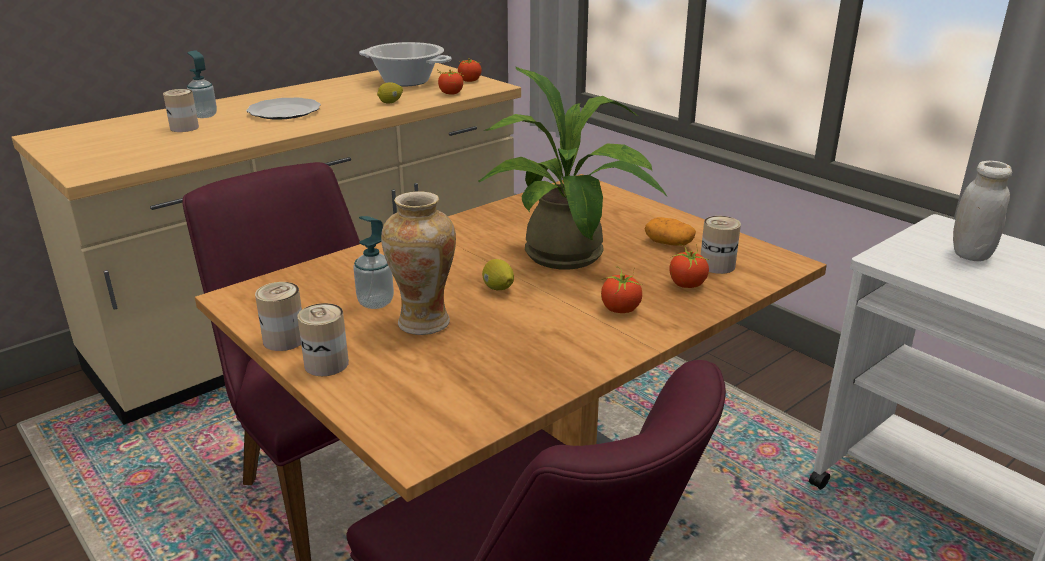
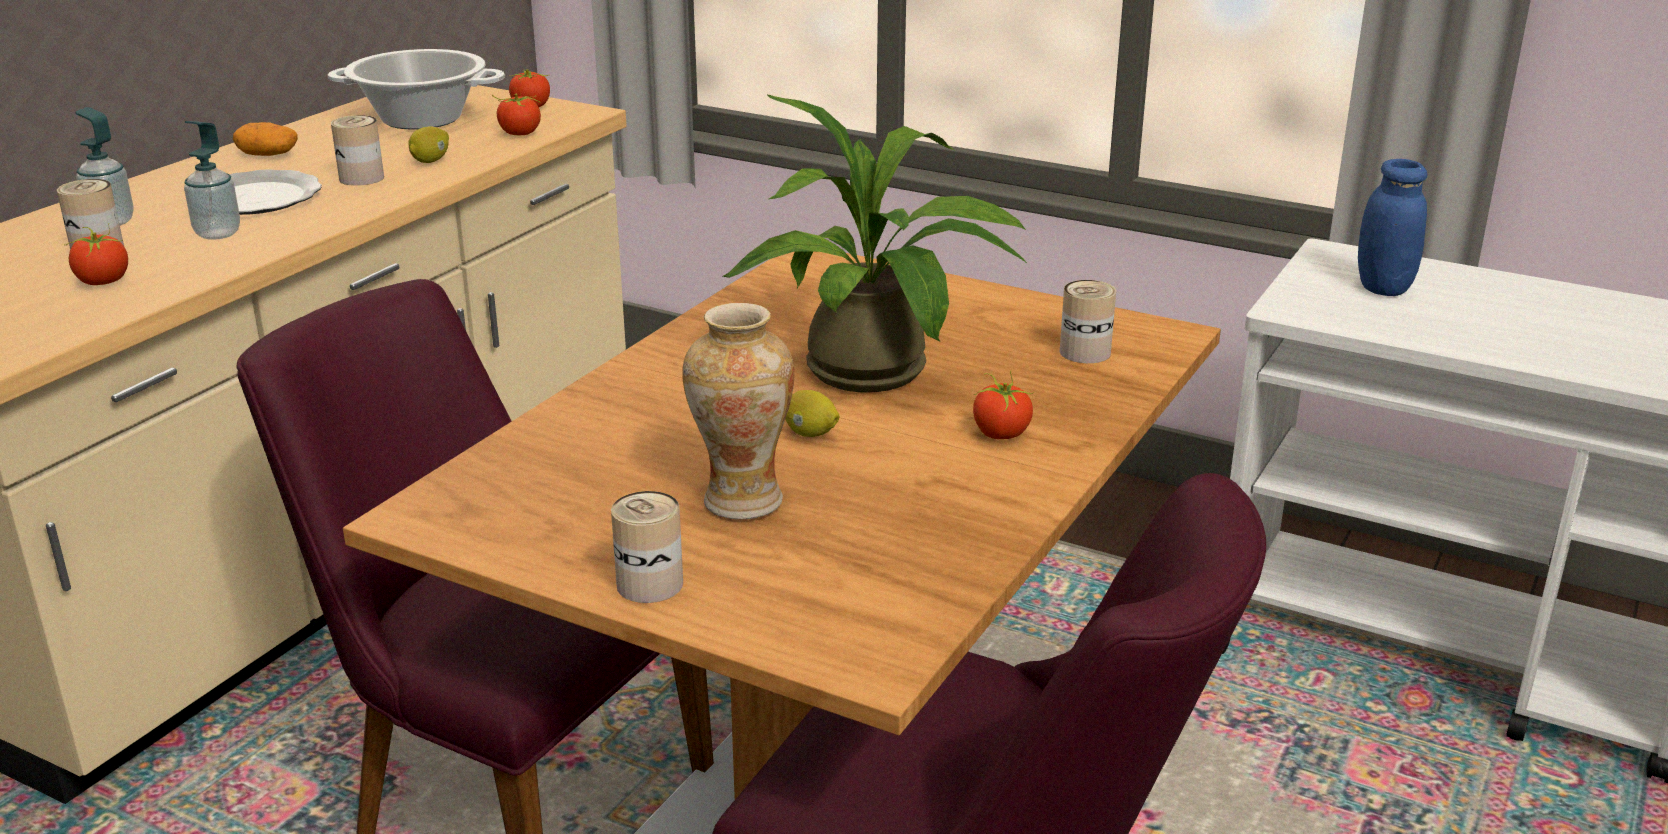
camera: 20 degrees left, 0 degrees up
can [255,282,302,351] -> can moved to [331,115,384,186]
soap dispenser [353,216,394,309] -> soap dispenser moved to [184,121,240,240]
potato [645,217,696,245] -> potato moved to [233,122,298,156]
tomato [670,245,709,288] -> tomato moved to [66,227,128,285]
white jar [953,161,1012,261] -> blue jar [1358,159,1427,296]

